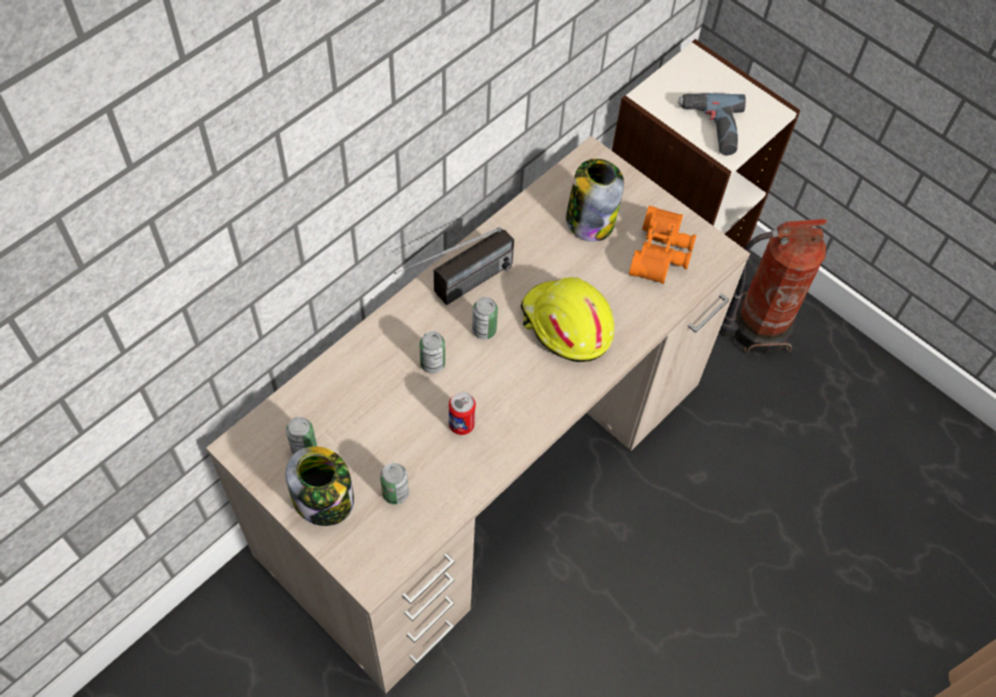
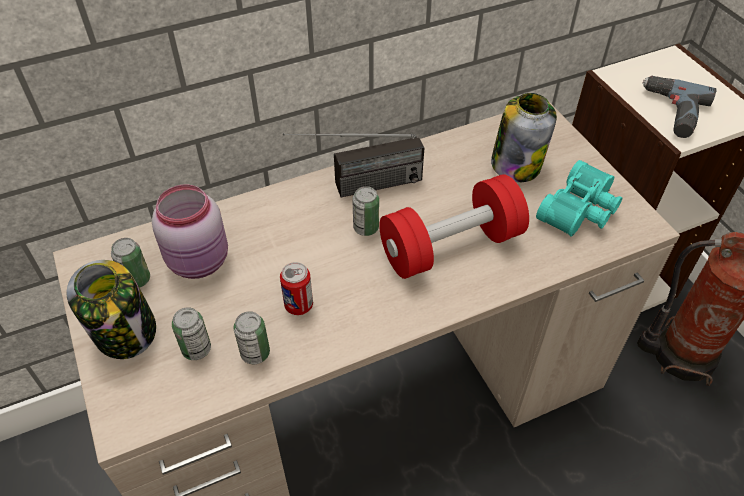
camera: 25 degrees right, 10 degrees down
can [419,331,445,374] -> can moved to [234,311,270,364]
yellow hard hat [521,277,614,362] -> red dumbbell [379,174,529,279]
orange binoculars [629,206,696,284] -> turquoise binoculars [536,160,622,237]
none -> pink jar [152,184,228,279]

